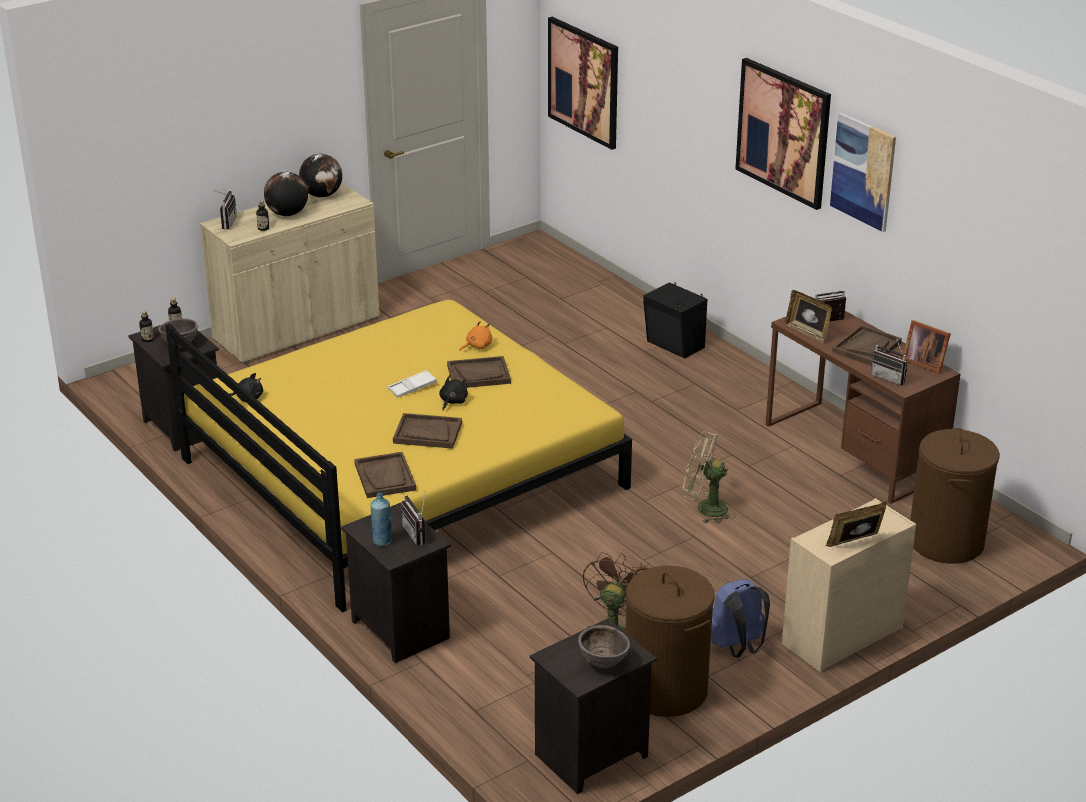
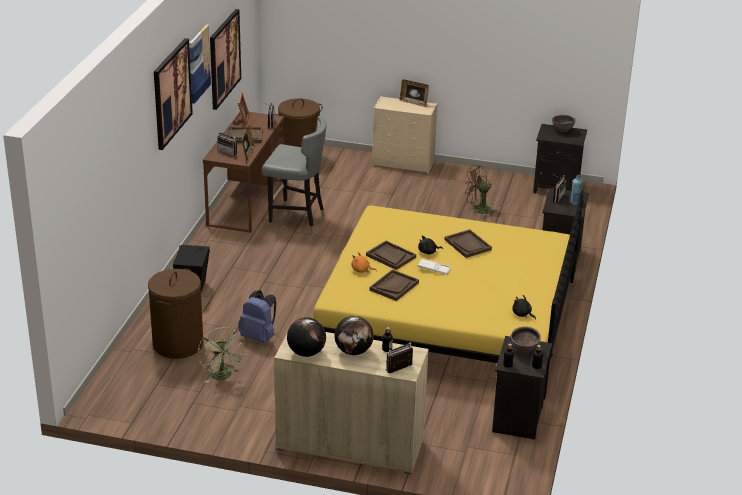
camera: 130 degrees left, 0 degrees up
brown tray [354,452,416,498] -> brown tray moved to [370,269,419,301]
picture [548,17,618,150] -> picture moved to [210,9,241,110]
brown laundry basket [625,566,715,717] -> brown laundry basket moved to [148,269,203,359]
green fan [683,431,736,524] -> green fan moved to [198,327,247,383]
blue backpack [711,579,770,658] -> blue backpack moved to [238,290,276,343]
none -> grey chair [262,116,326,234]

